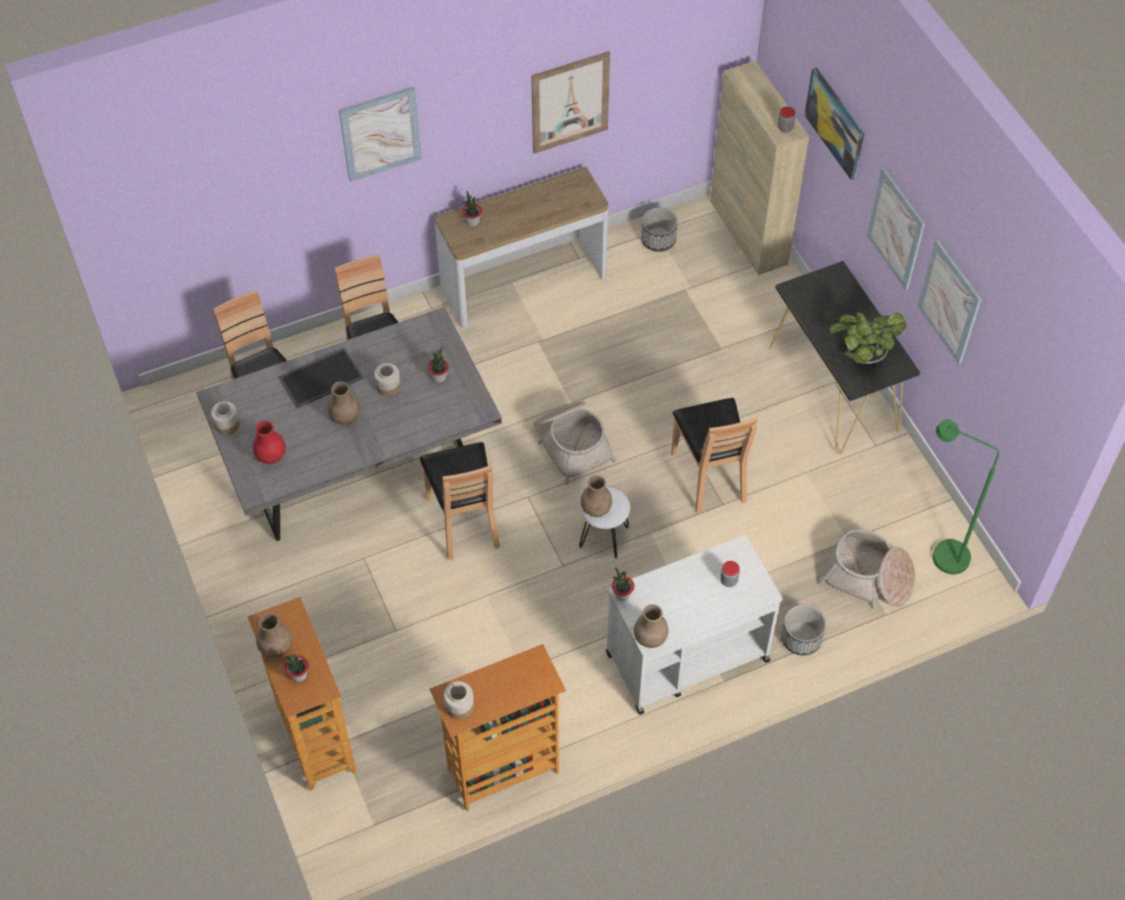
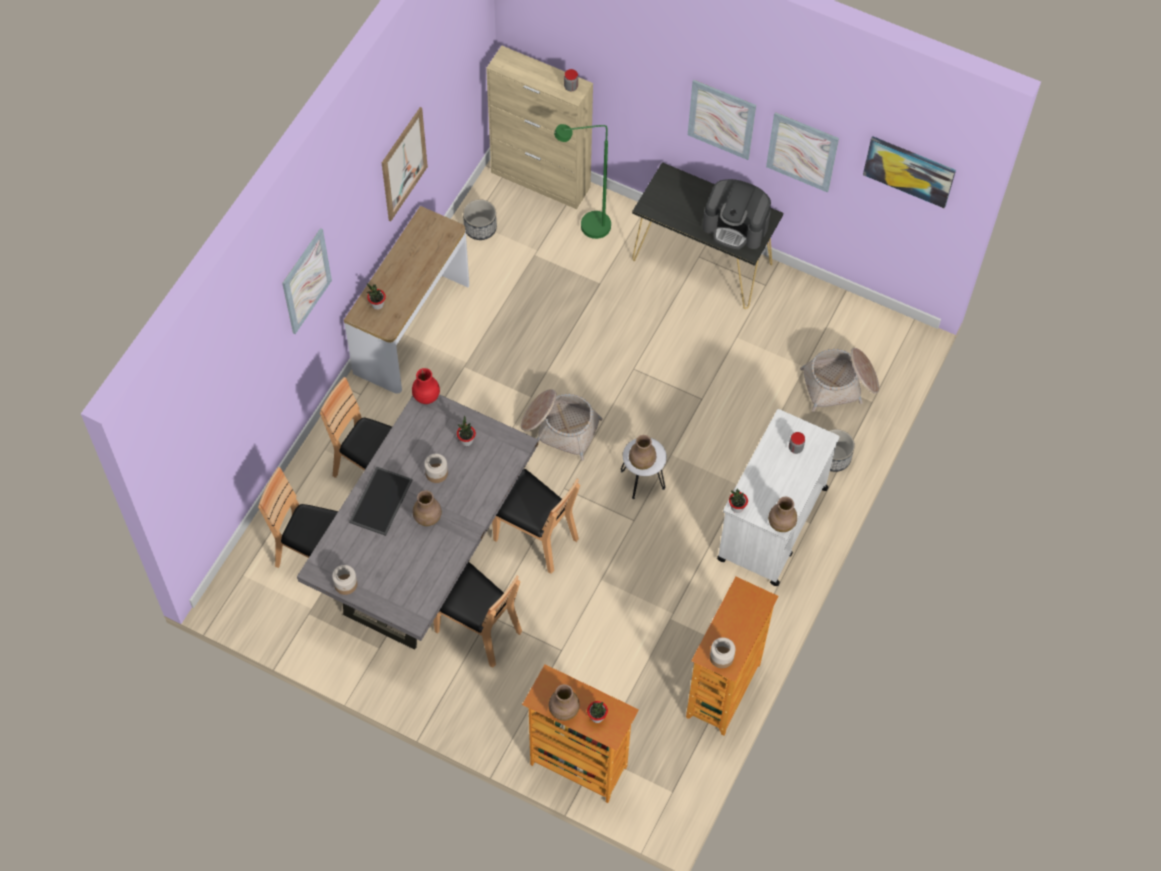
camera: 40 degrees left, 5 degrees up
red vase [253,421,286,464] -> red vase moved to [412,368,440,404]
brown chair [671,398,757,513] -> brown chair moved to [433,562,522,668]
picture [804,68,864,180] -> picture moved to [863,136,956,208]
potted plant [830,312,906,364] -> coffee machine [703,179,771,249]
green floor lamp [933,419,1000,574] -> green floor lamp moved to [554,124,611,239]

